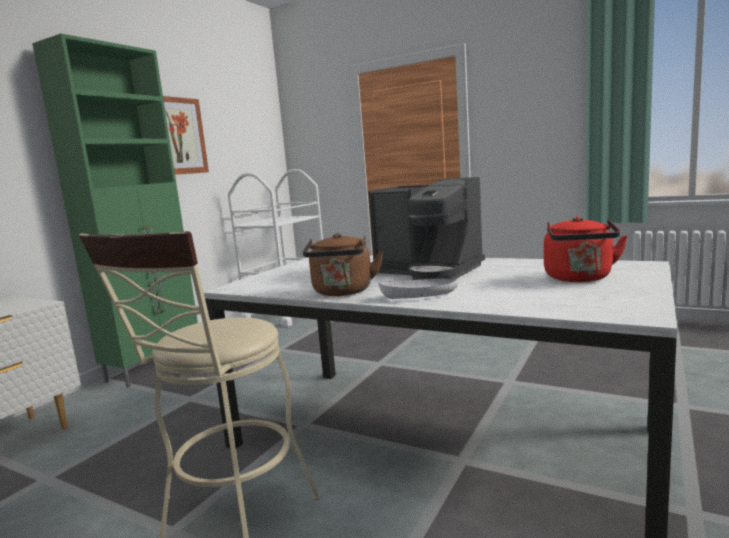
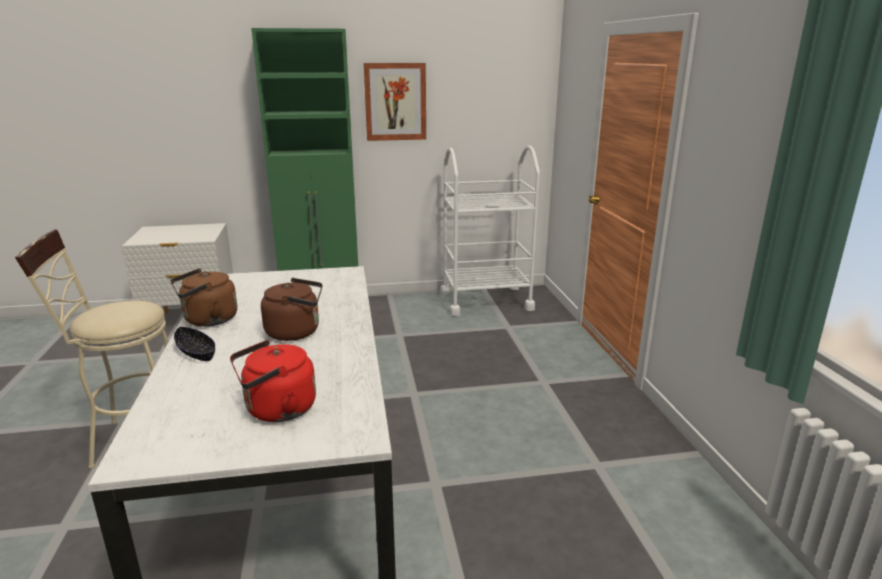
camera: 50 degrees right, 10 degrees up
coffee machine [368,177,485,280] -> brown kettle [261,278,323,341]
white bowl [378,278,458,299] -> black bowl [174,327,215,361]

